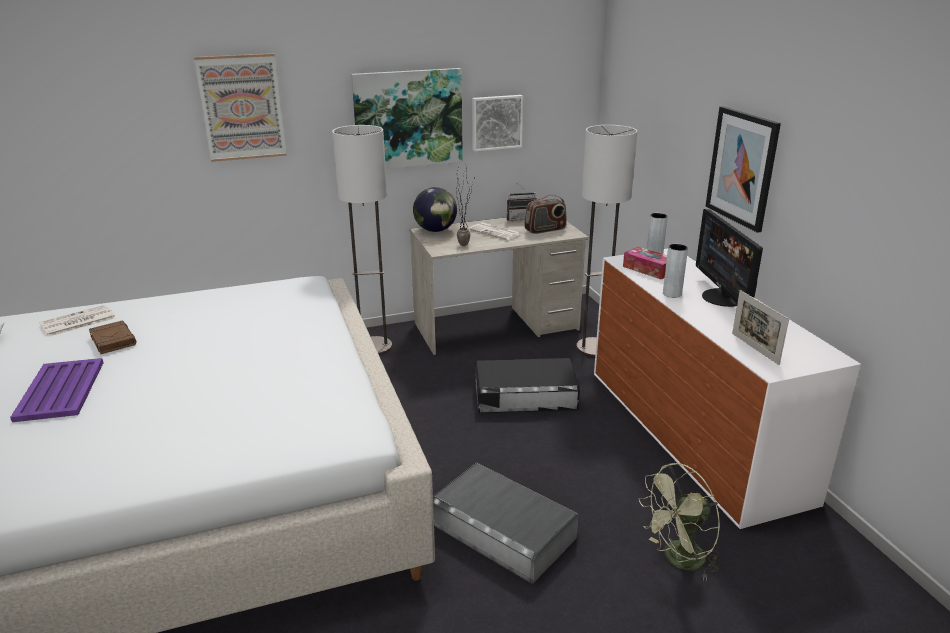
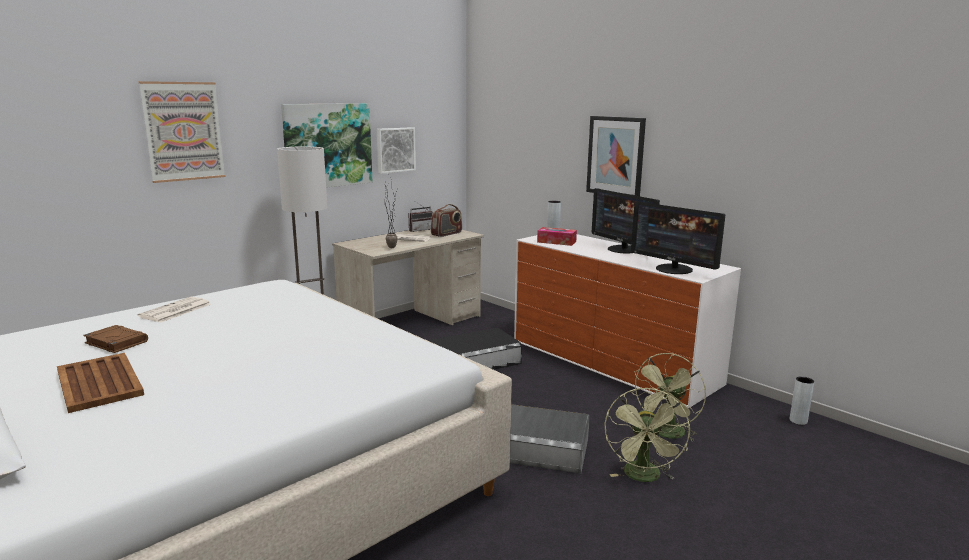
camera: 25 degrees left, 10 degrees down
purple tray [10,358,104,422] -> brown tray [57,353,144,413]
newspaper [39,305,116,337] -> newspaper moved to [138,297,211,322]
globe [413,187,457,232] -> none
floor lamp [576,125,638,358] -> none
grey vase [663,244,688,298] -> grey vase moved to [790,376,814,425]
picture frame [732,290,789,365] -> monitor [631,202,725,274]
none -> green fan [604,388,690,482]

